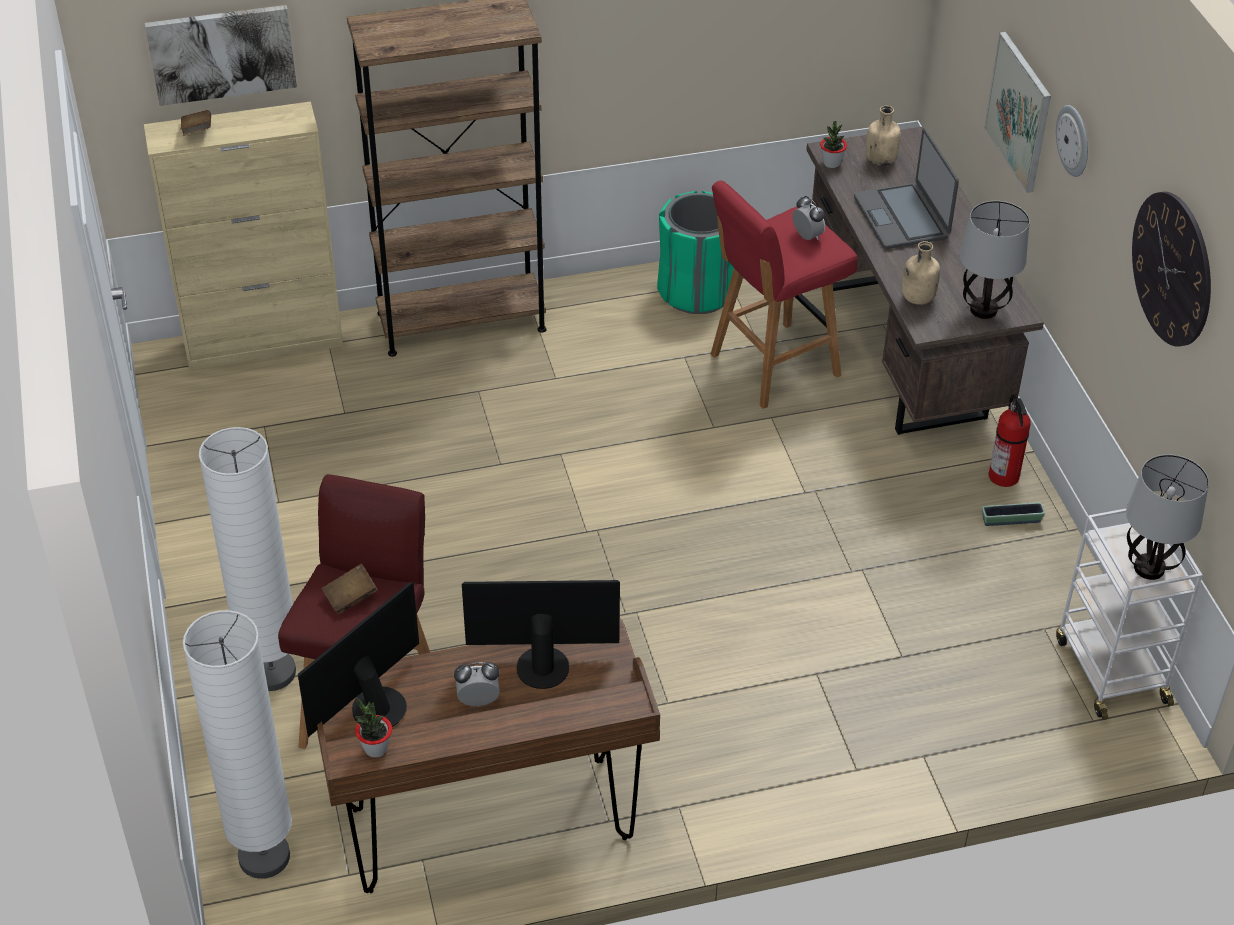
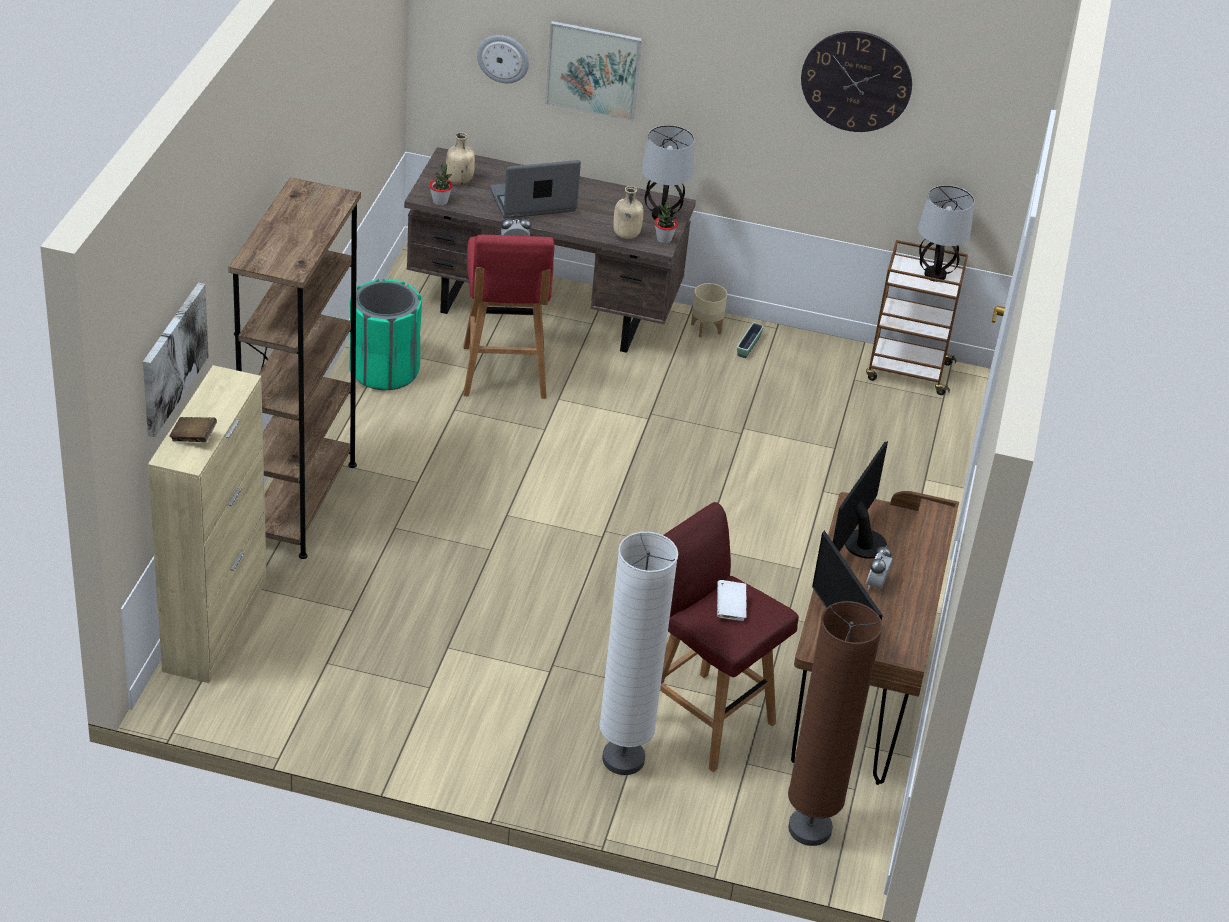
camera: 65 degrees left, 5 degrees down
white floor lamp [183,610,292,879] -> brown floor lamp [788,601,883,846]
brown book [322,564,378,614] -> white book [717,580,747,621]
potted plant [355,697,392,758] -> potted plant moved to [654,202,678,244]
laptop [854,128,959,249] -> laptop turned 150 degrees clockwise [490,160,581,218]
fire extinguisher [989,394,1031,487] -> beige planter [691,283,727,338]
wall clock [1056,105,1088,177] -> wall clock moved to [477,35,529,83]
white cart [1056,508,1203,720] -> brown cart [866,240,968,395]

